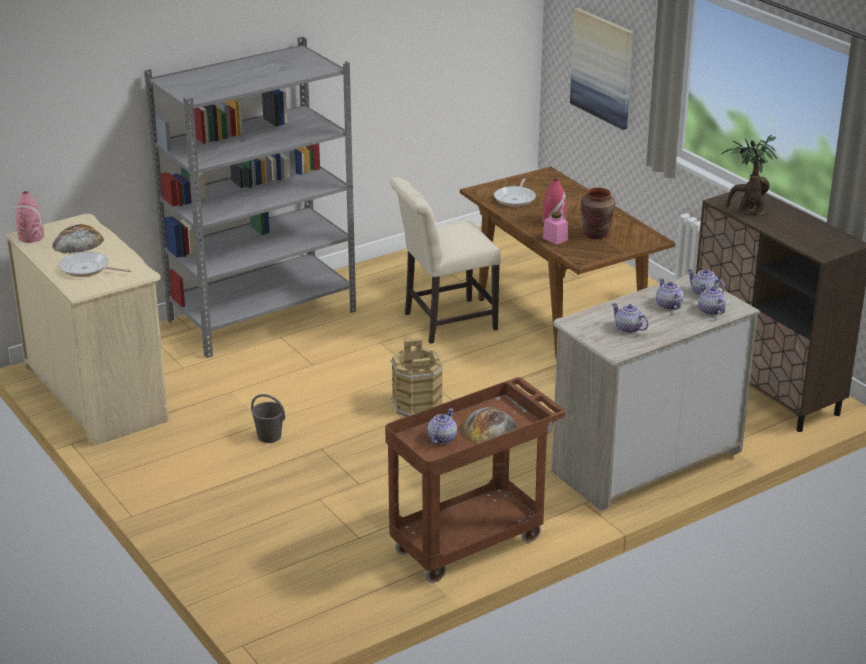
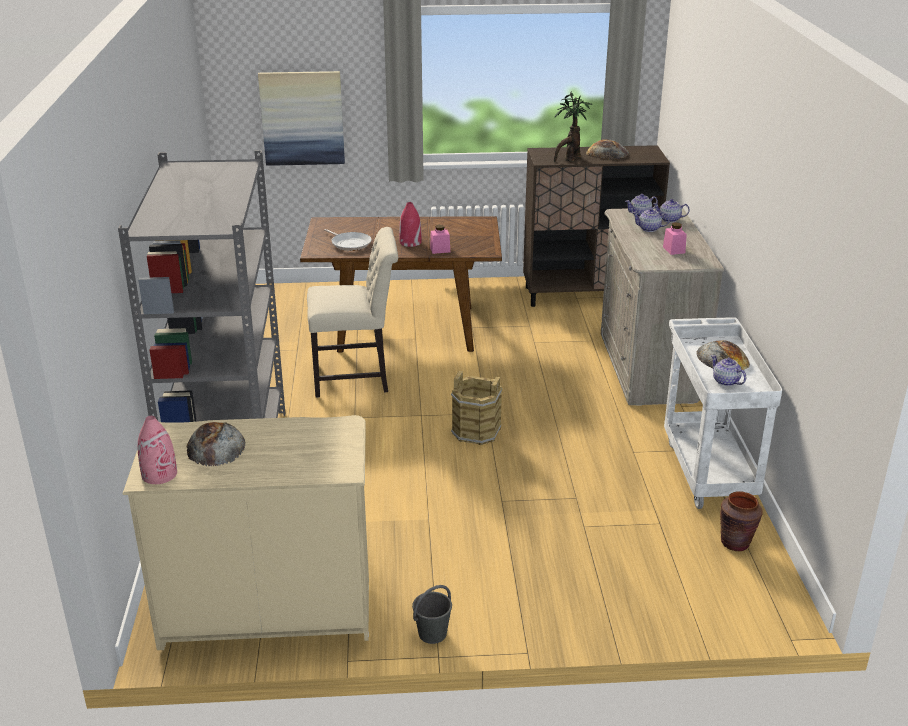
camera: 60 degrees left, 0 degrees up
frying pan [59,252,132,277] -> none
grey bucket [251,394,285,443] -> grey bucket moved to [412,585,452,644]
brown cart [385,377,566,583] -> white cart [664,317,782,509]
beige chair [390,177,501,344] -> beige chair turned 105 degrees counterclockwise [307,227,398,398]
brown vase [581,187,615,239] -> brown vase moved to [720,491,763,551]
teapot [611,303,649,333] -> pink jar [663,222,687,255]
none -> bread [586,139,629,159]

